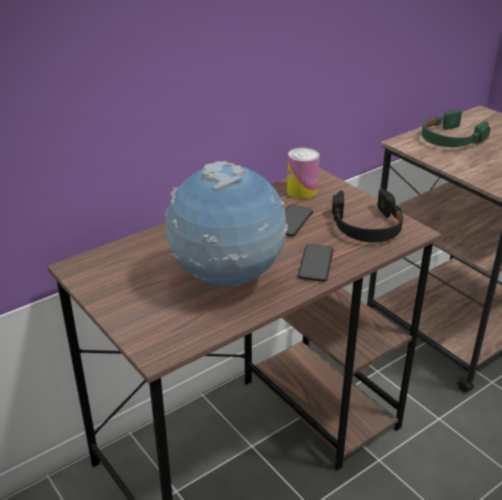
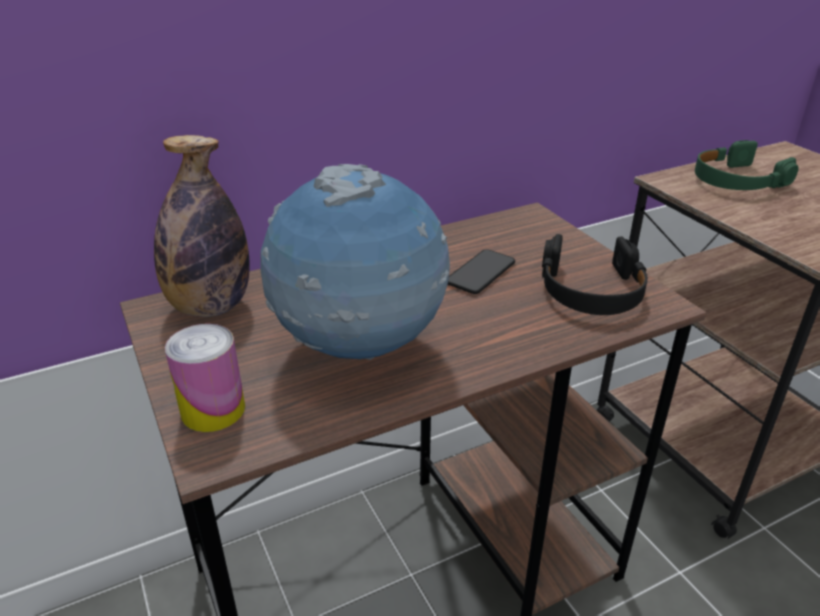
camera: 10 degrees right, 0 degrees up
can [287,148,320,199] -> can moved to [165,324,245,432]
phone [298,244,333,282] -> none
none -> bottle [154,135,250,317]

